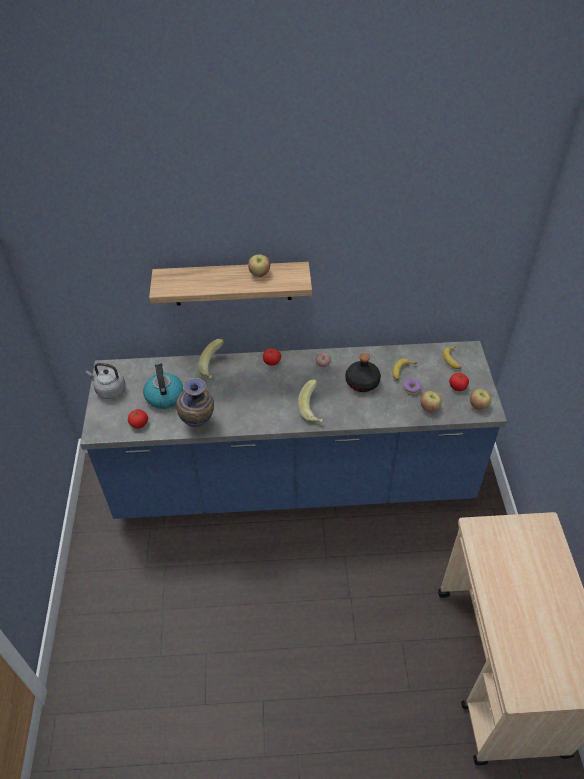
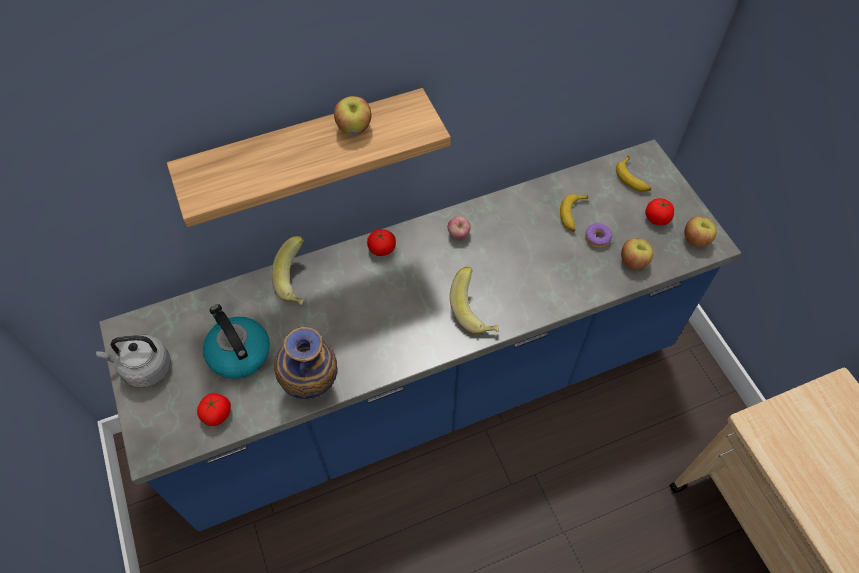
camera: 20 degrees left, 10 degrees up
black bottle [346,353,381,392] -> none

